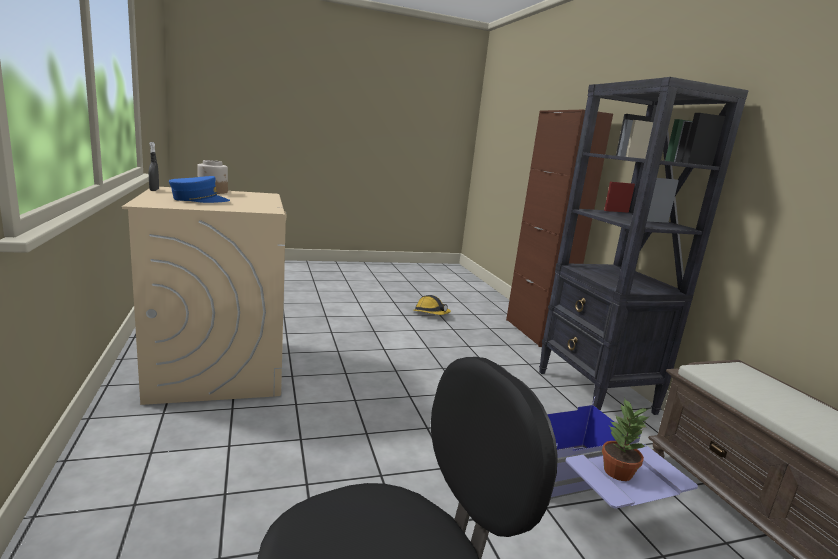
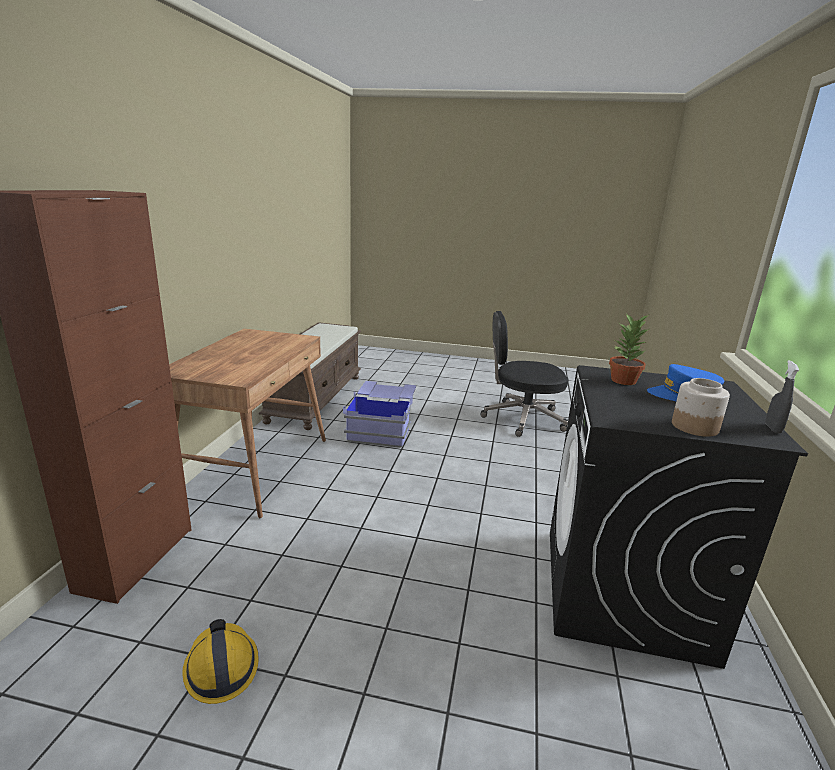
camera: 150 degrees left, 5 degrees up
beige washing machine [122,187,286,405] -> black washing machine [550,365,808,669]
black bookcase [539,77,749,415] -> brown desk [169,329,326,518]
potted plant [602,397,650,481] -> potted plant moved to [609,314,649,385]

